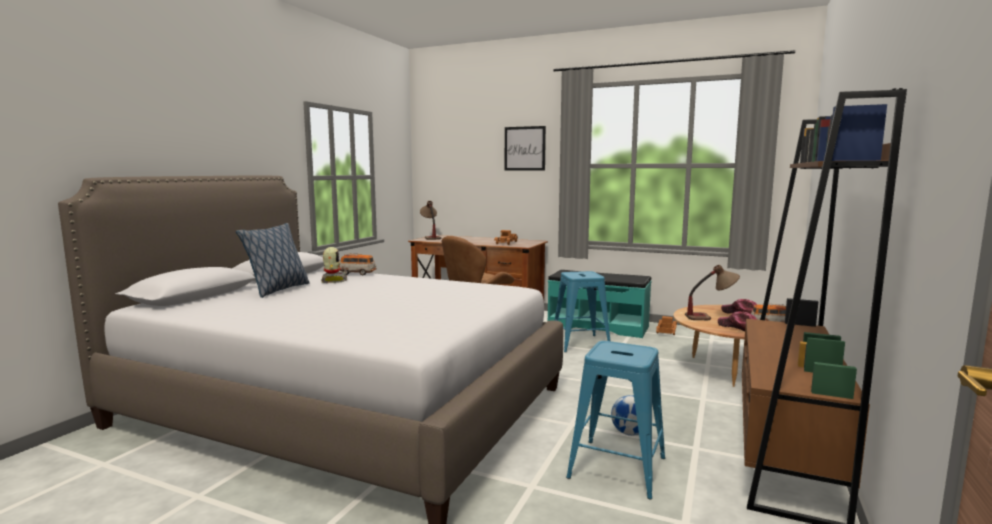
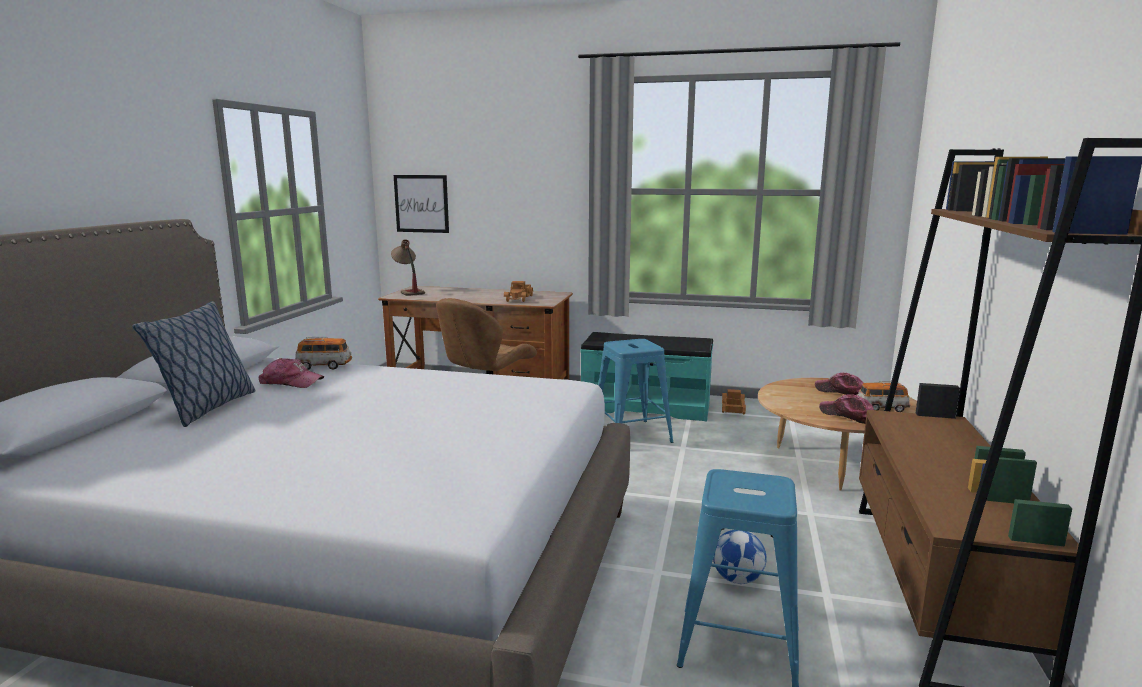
camera: 10 degrees left, 5 degrees up
toy robot [321,247,347,283] -> cap [259,358,324,388]
picture [505,126,546,170] -> picture moved to [394,175,449,233]
table lamp [685,265,740,320] -> none

